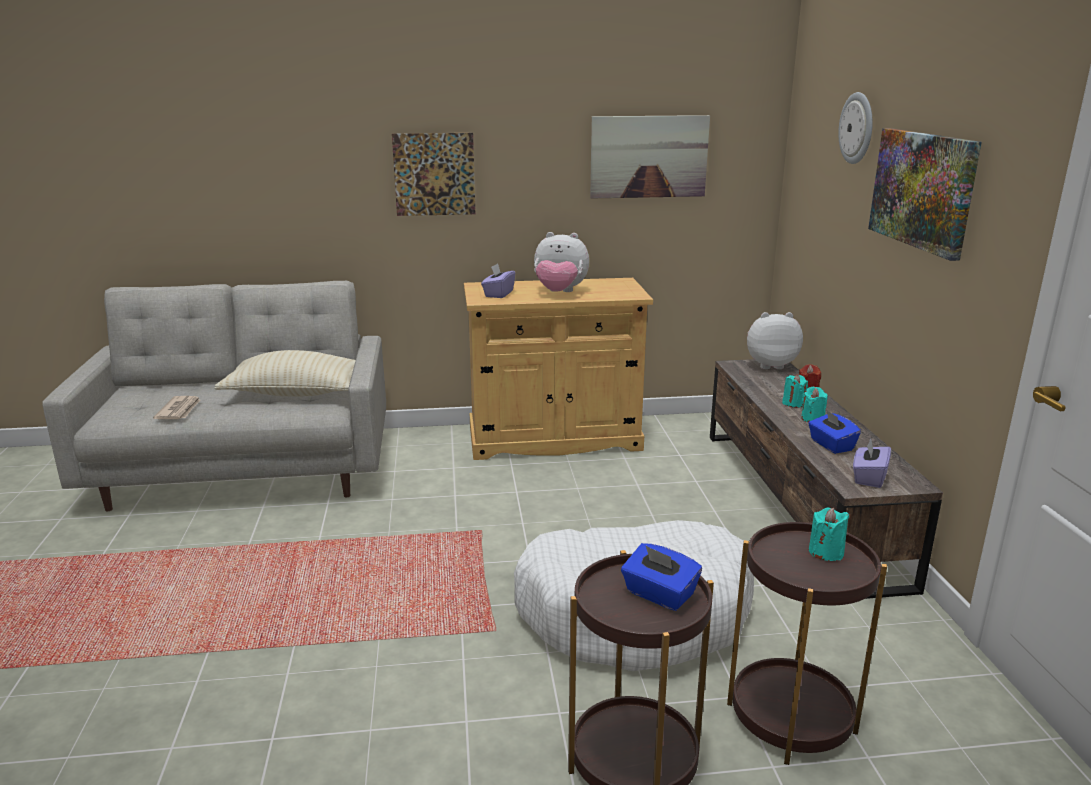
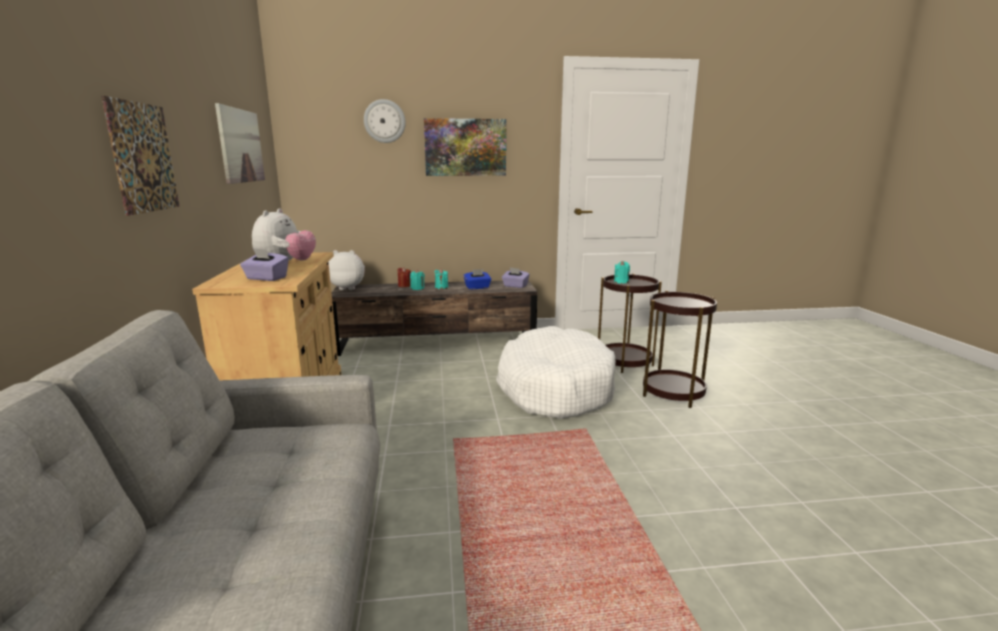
camera: 90 degrees left, 5 degrees down
newspaper [153,396,200,419] -> none
beige pillow [214,350,356,396] -> none
blue tissue box [621,543,702,611] -> none
plush toy [747,312,803,369] -> plush toy turned 90 degrees clockwise [329,250,365,290]

